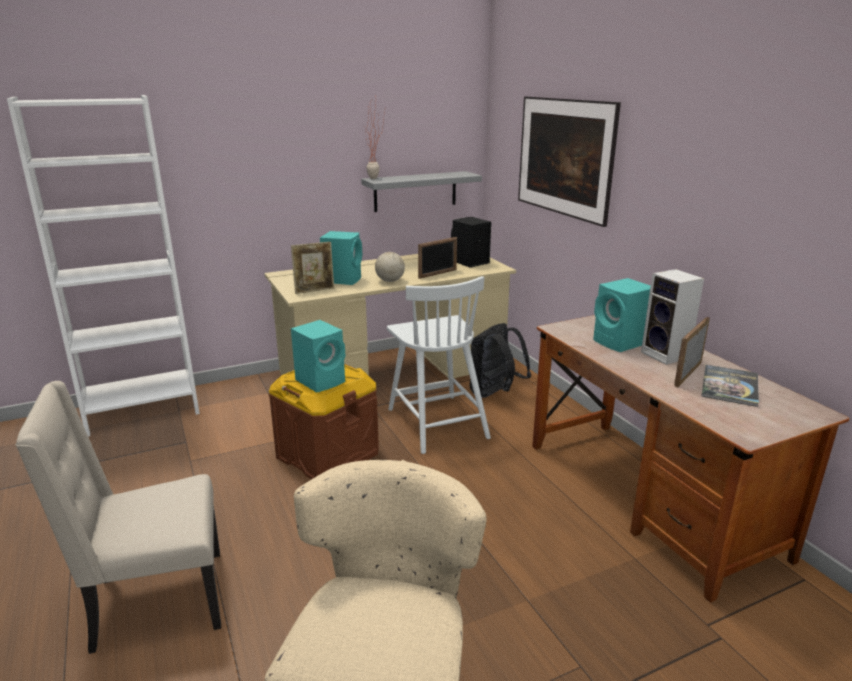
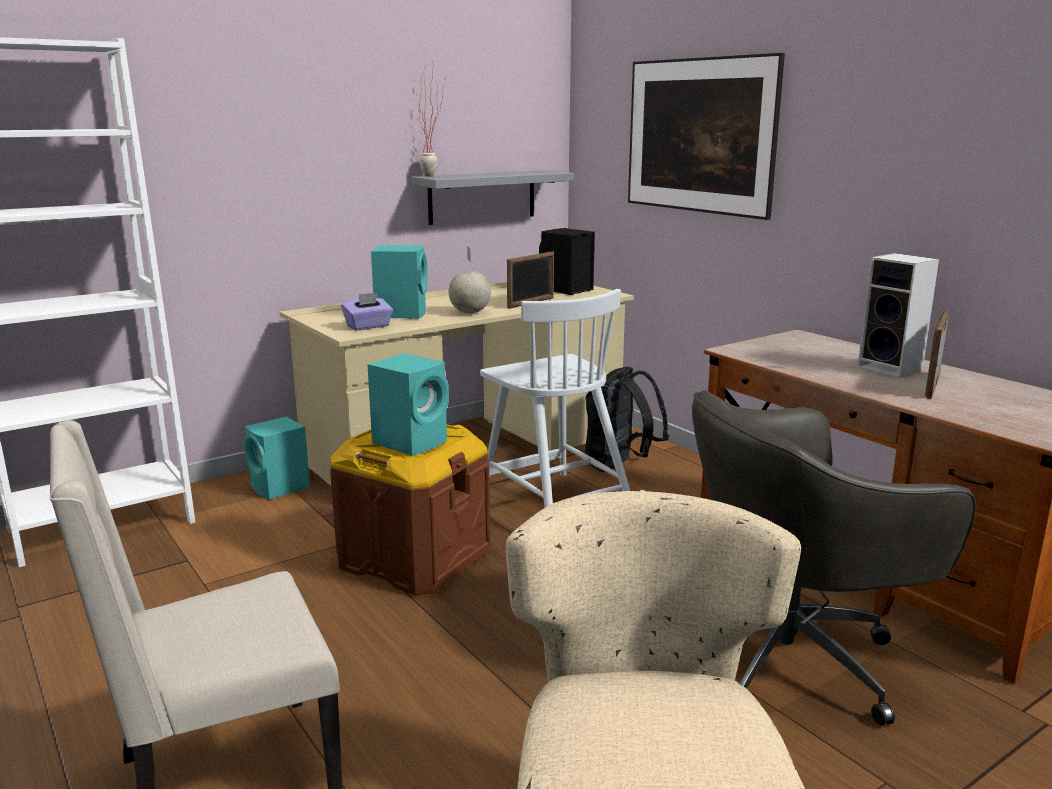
camera: 10 degrees left, 5 degrees down
picture frame [291,242,334,294] -> purple tissue box [341,292,393,330]
turquoise speaker [593,278,651,352] -> turquoise speaker moved to [244,417,310,500]
book [701,365,759,407] -> none
none -> grey office chair [692,391,976,726]

